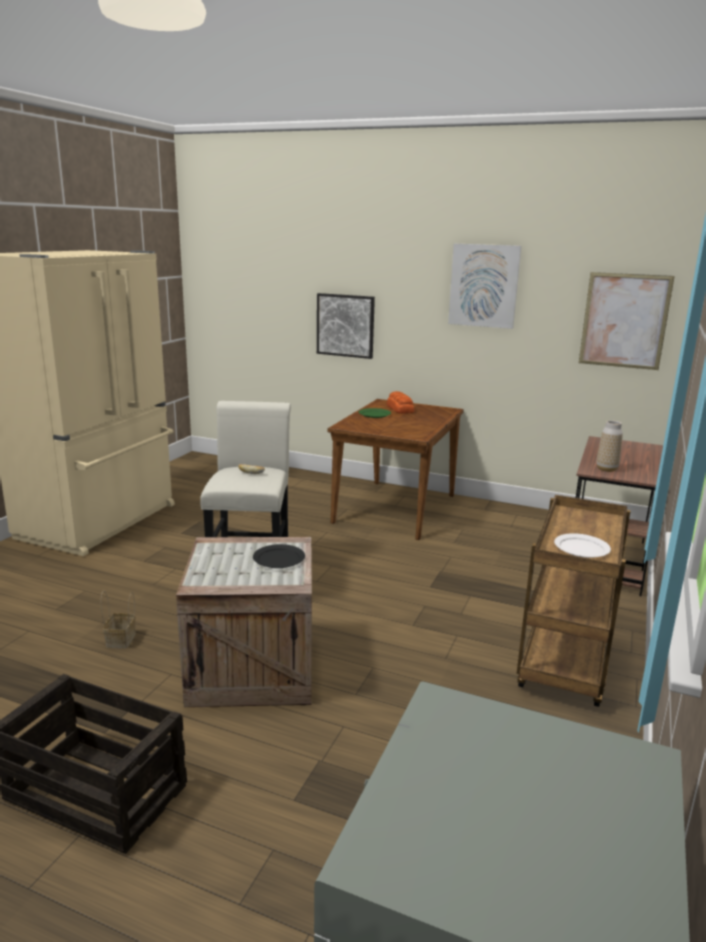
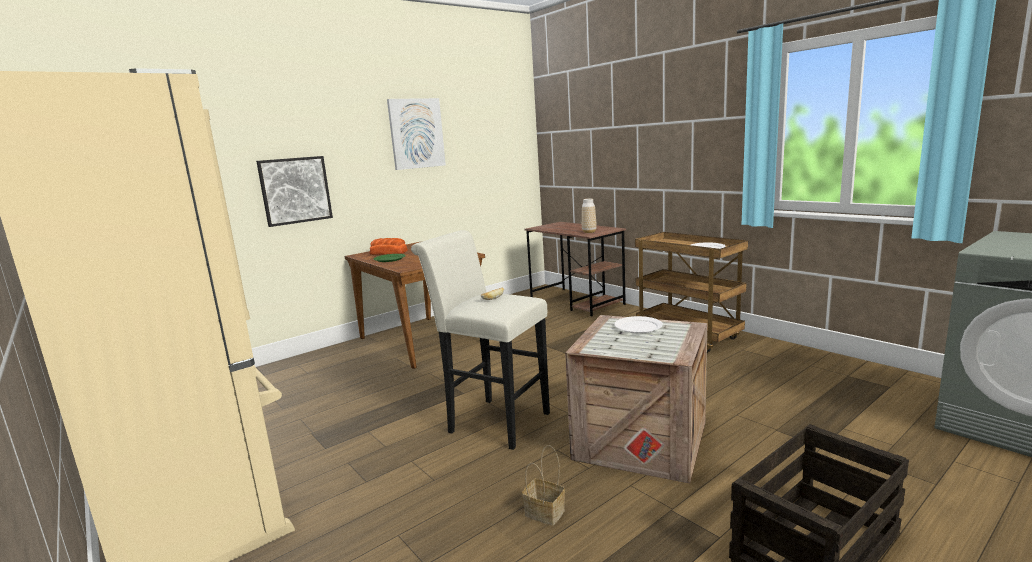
camera: 60 degrees left, 5 degrees down
black plate [253,544,305,568] -> white plate [614,316,663,334]
picture [579,272,675,370] -> none

